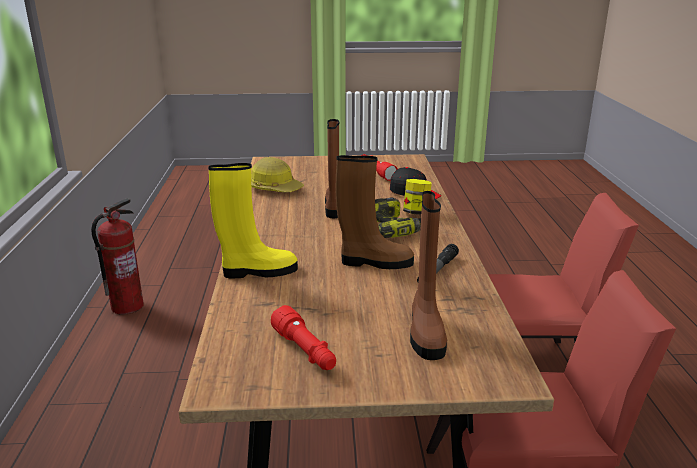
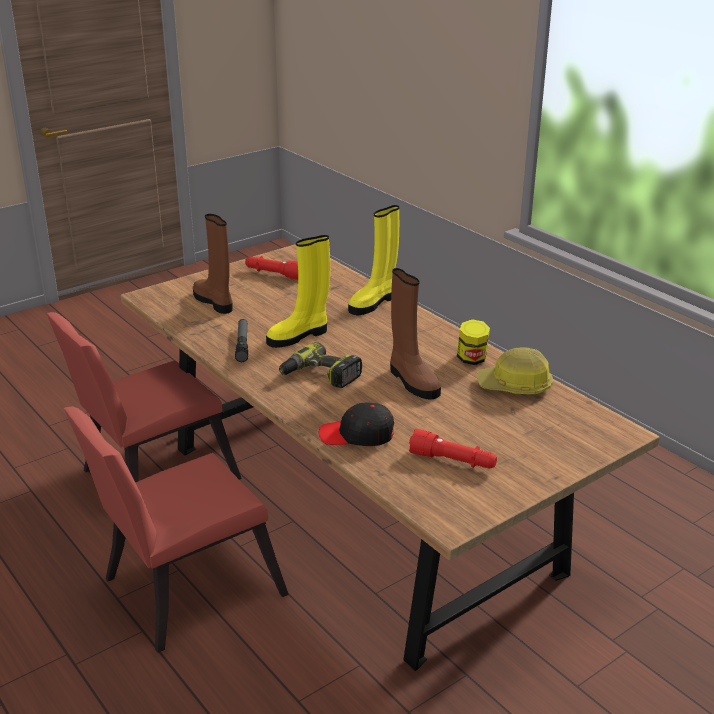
camera: 145 degrees right, 5 degrees up
fire extinguisher [91,198,144,315] -> none
brown boot [335,155,414,269] -> yellow boot [266,235,330,348]
jar [403,179,432,215] -> jar moved to [457,319,490,365]

